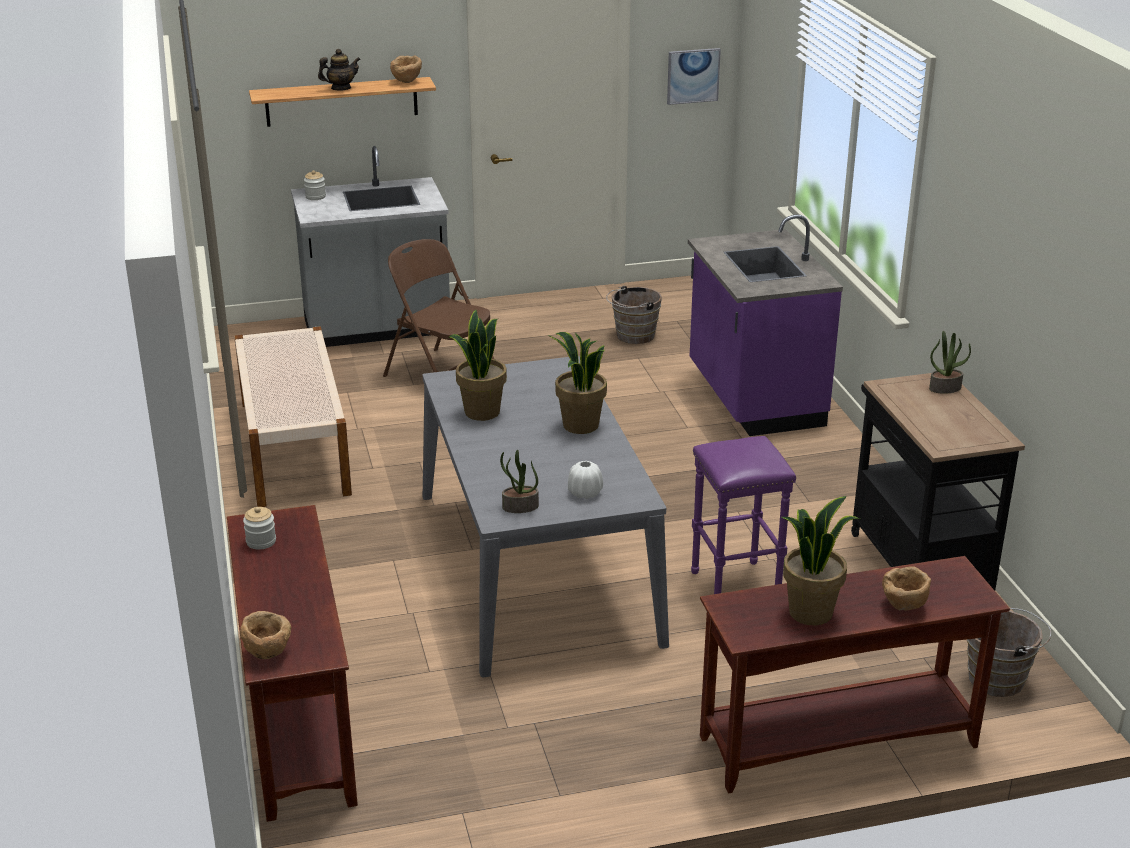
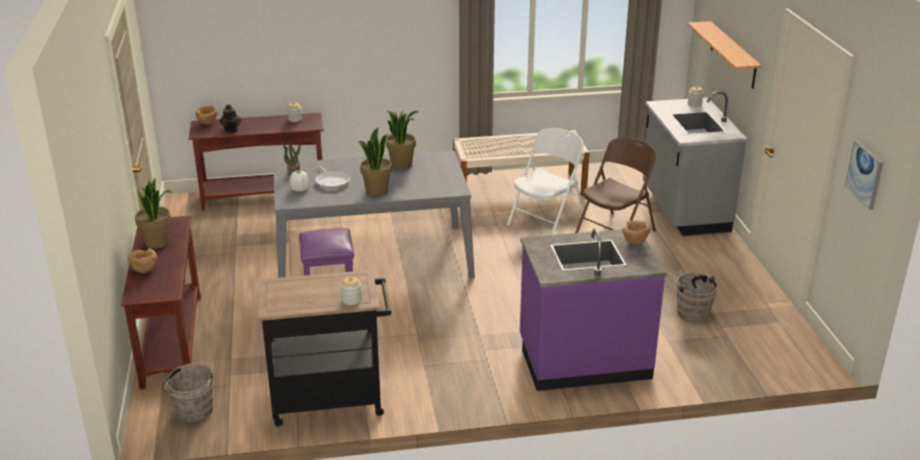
camera: 95 degrees right, 0 degrees up
teapot [318,49,361,90] -> teapot moved to [220,104,241,132]
brown bowl [390,56,422,83] -> brown bowl moved to [622,220,650,245]
potted plant [929,331,971,394] -> jar [341,277,362,305]
none -> frying pan [315,165,350,189]
none -> white chair [507,128,586,235]

